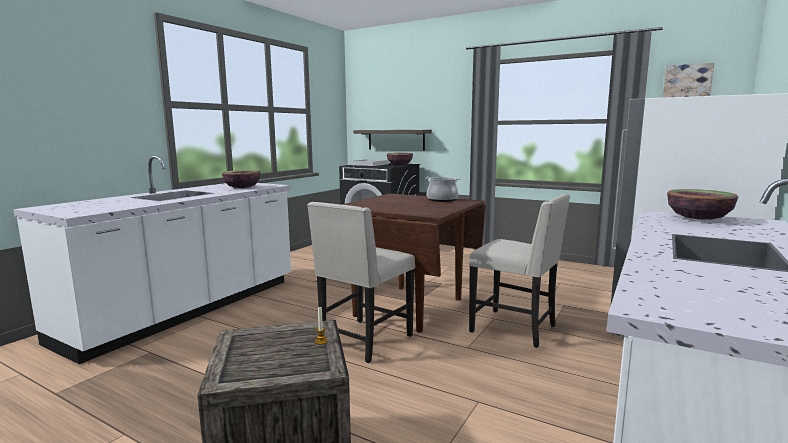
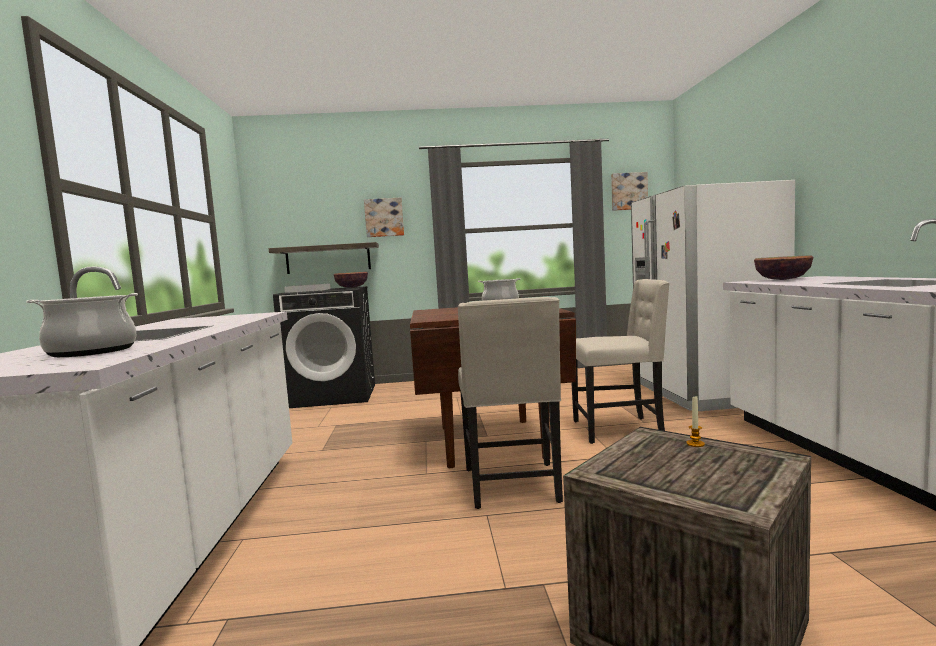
camera: 35 degrees left, 5 degrees down
bowl [222,170,261,188] -> none
none -> cooking pot [26,293,138,357]
none -> picture [364,197,404,237]

